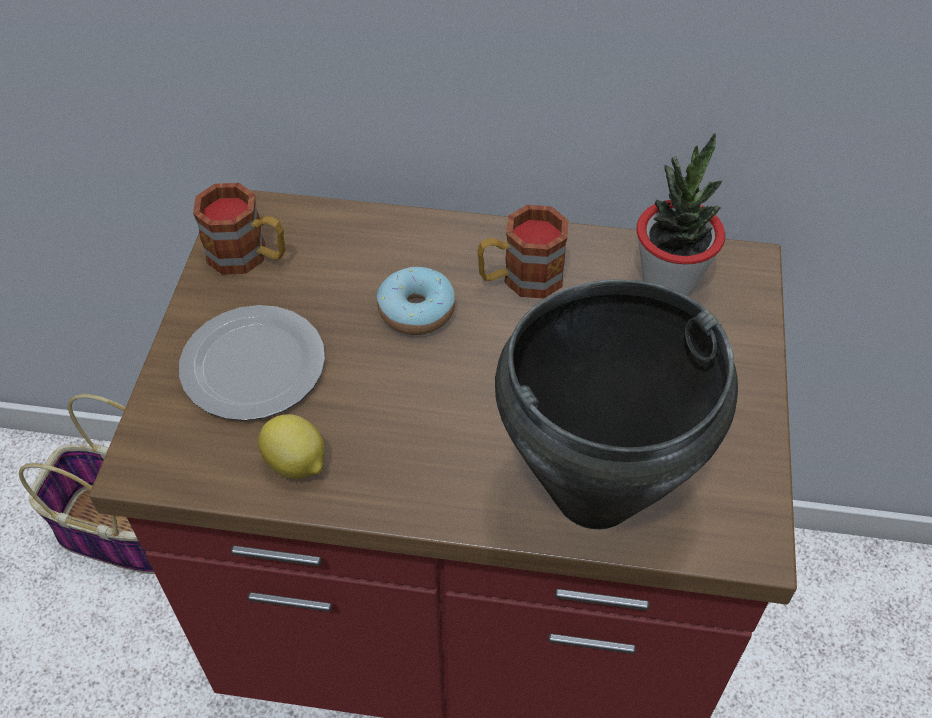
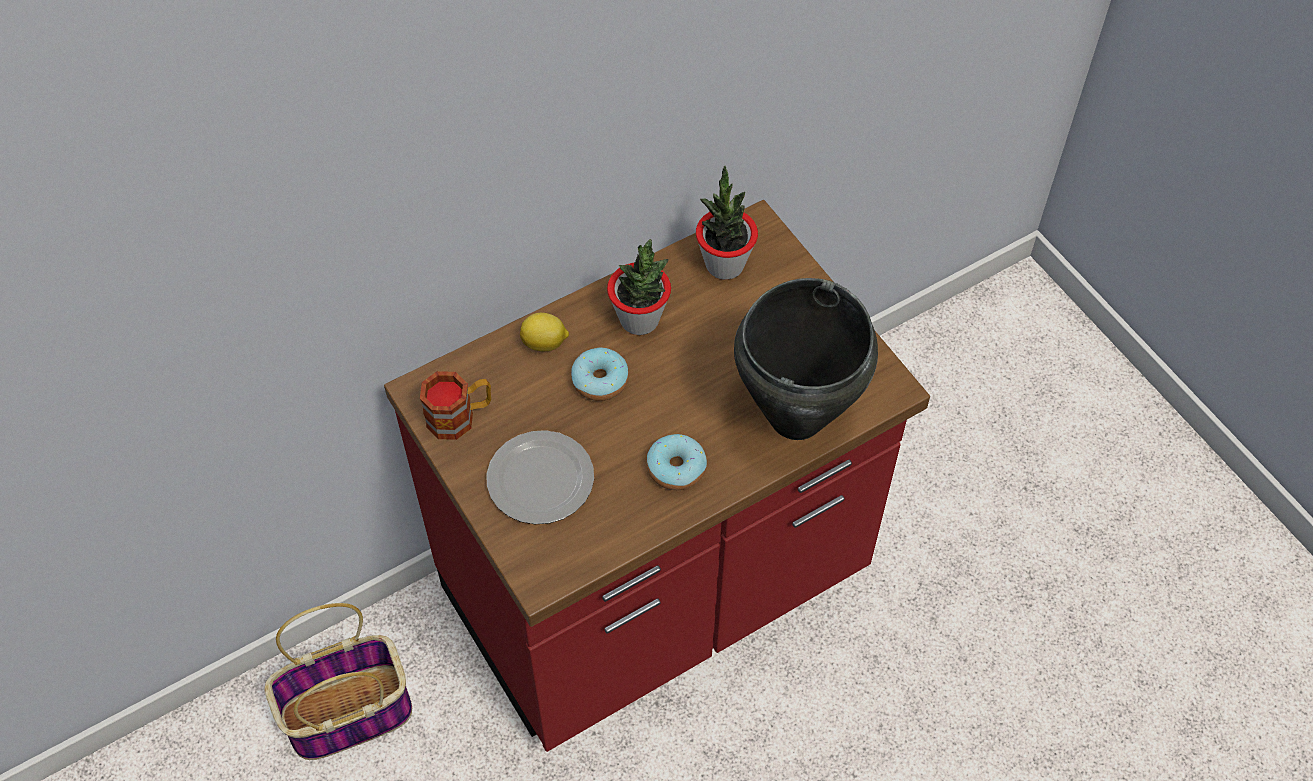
camera: 40 degrees left, 5 degrees up
lemon [258,414,325,479] -> lemon moved to [520,313,569,351]
mug [477,205,568,299] -> potted plant [607,239,671,335]
none -> donut [646,434,707,490]

